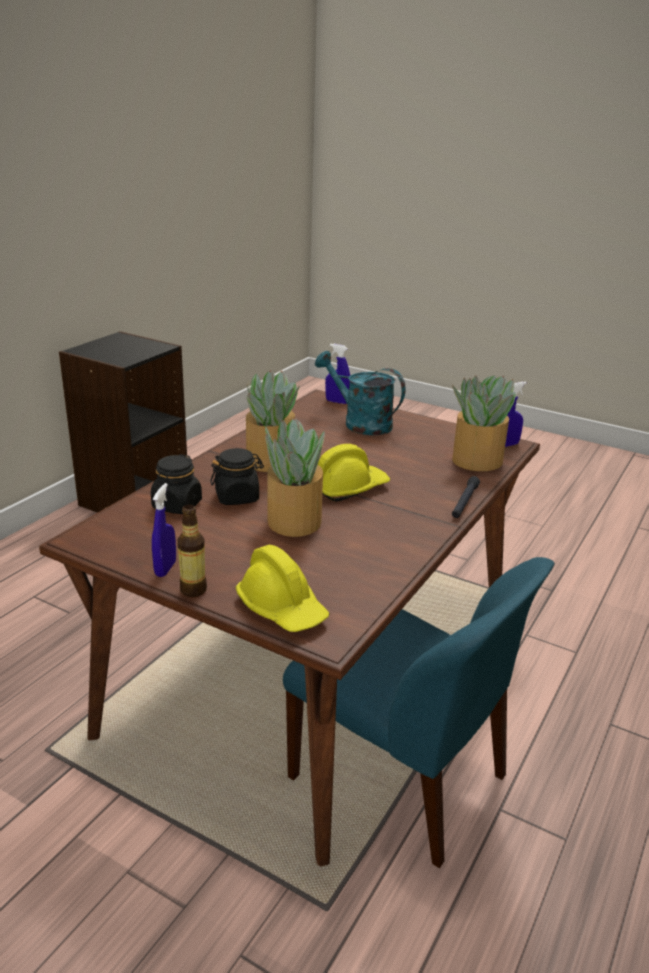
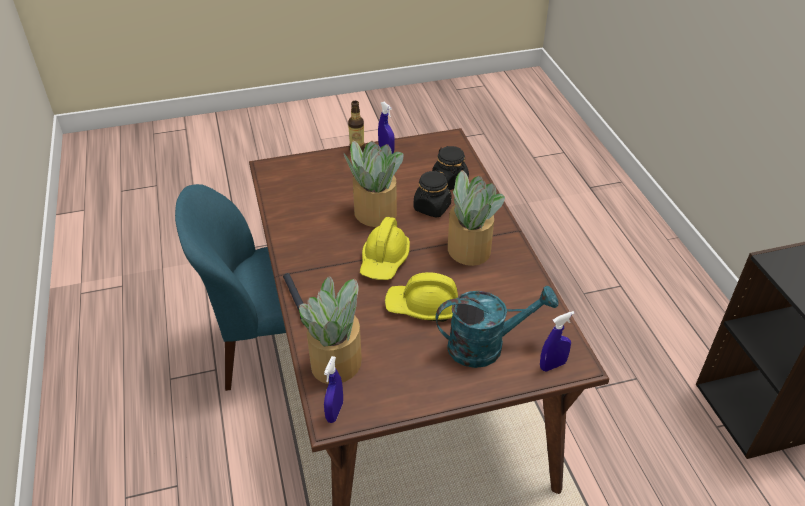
camera: 135 degrees right, 15 degrees up
yellow hard hat [235,545,330,632] -> yellow hard hat moved to [385,272,458,322]

